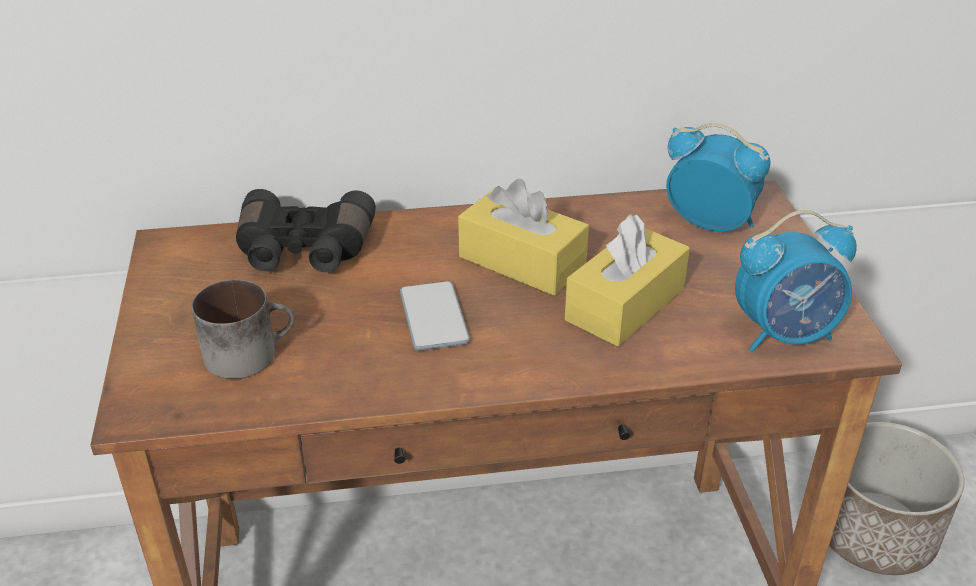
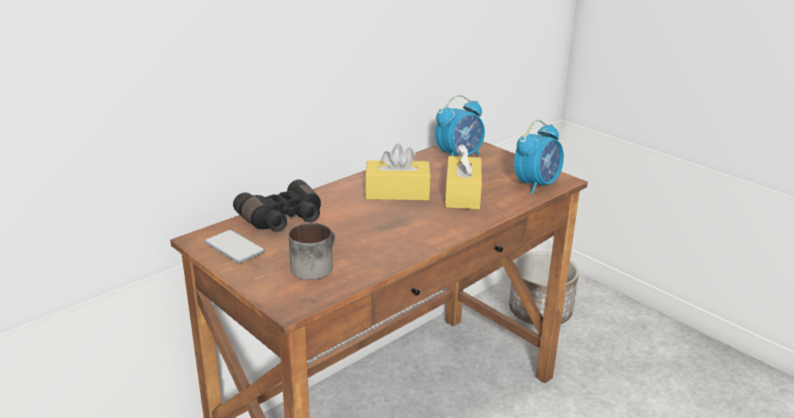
camera: 35 degrees left, 10 degrees down
phone [400,281,470,351] -> phone moved to [205,230,265,263]
alarm clock [666,123,770,232] -> alarm clock turned 150 degrees clockwise [435,95,485,156]

